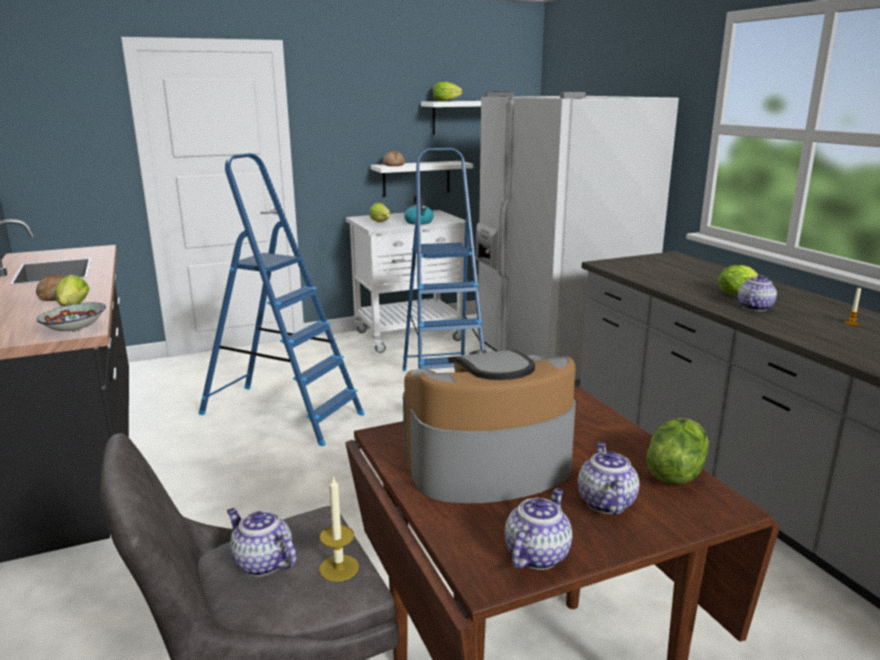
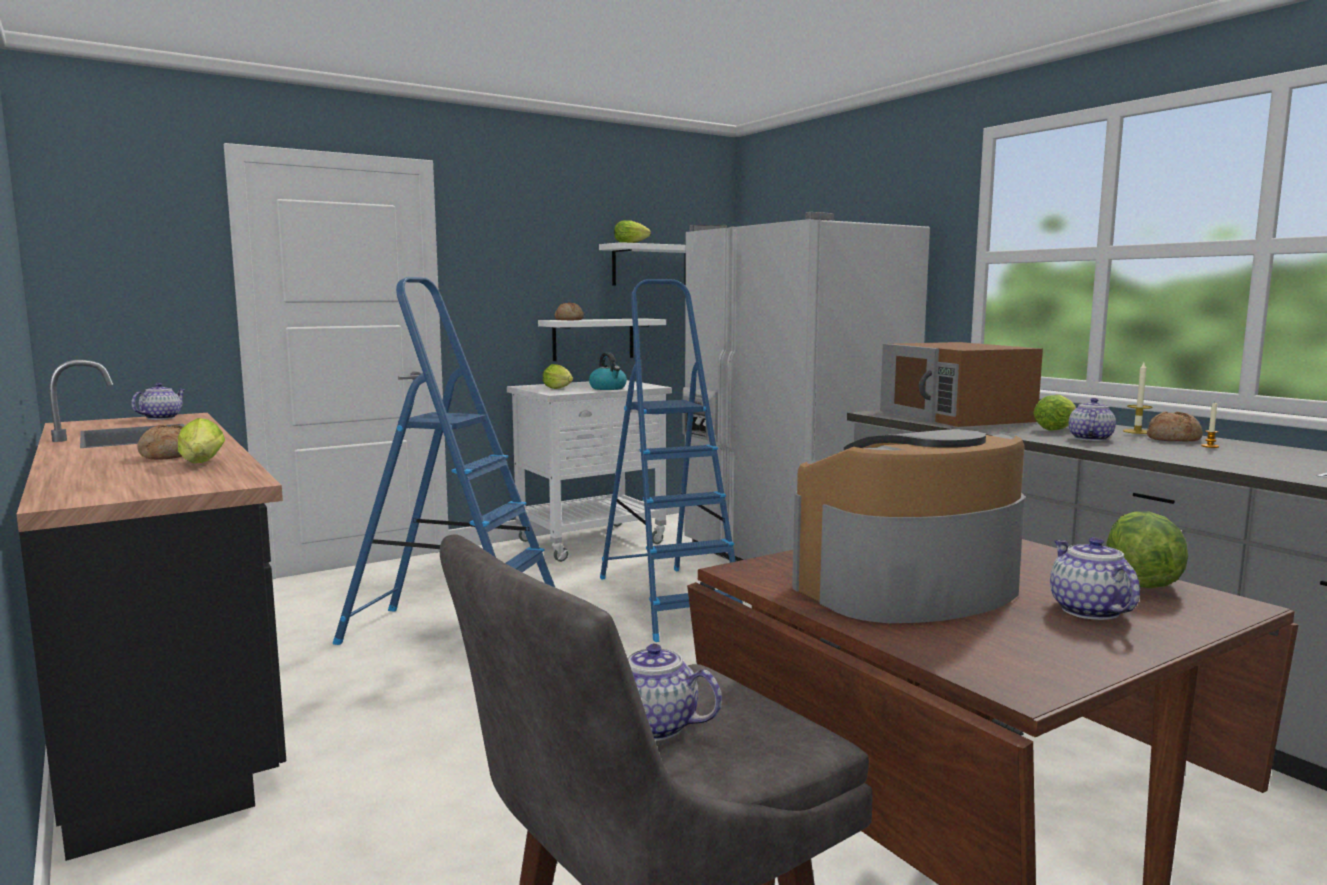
camera: 10 degrees left, 10 degrees down
bowl [37,302,106,332] -> none
candle [319,477,359,582] -> candle moved to [1123,362,1152,434]
teapot [505,488,572,570] -> teapot moved to [131,383,186,420]
none -> brown microwave [880,342,1043,427]
none -> bread [1147,411,1203,441]

